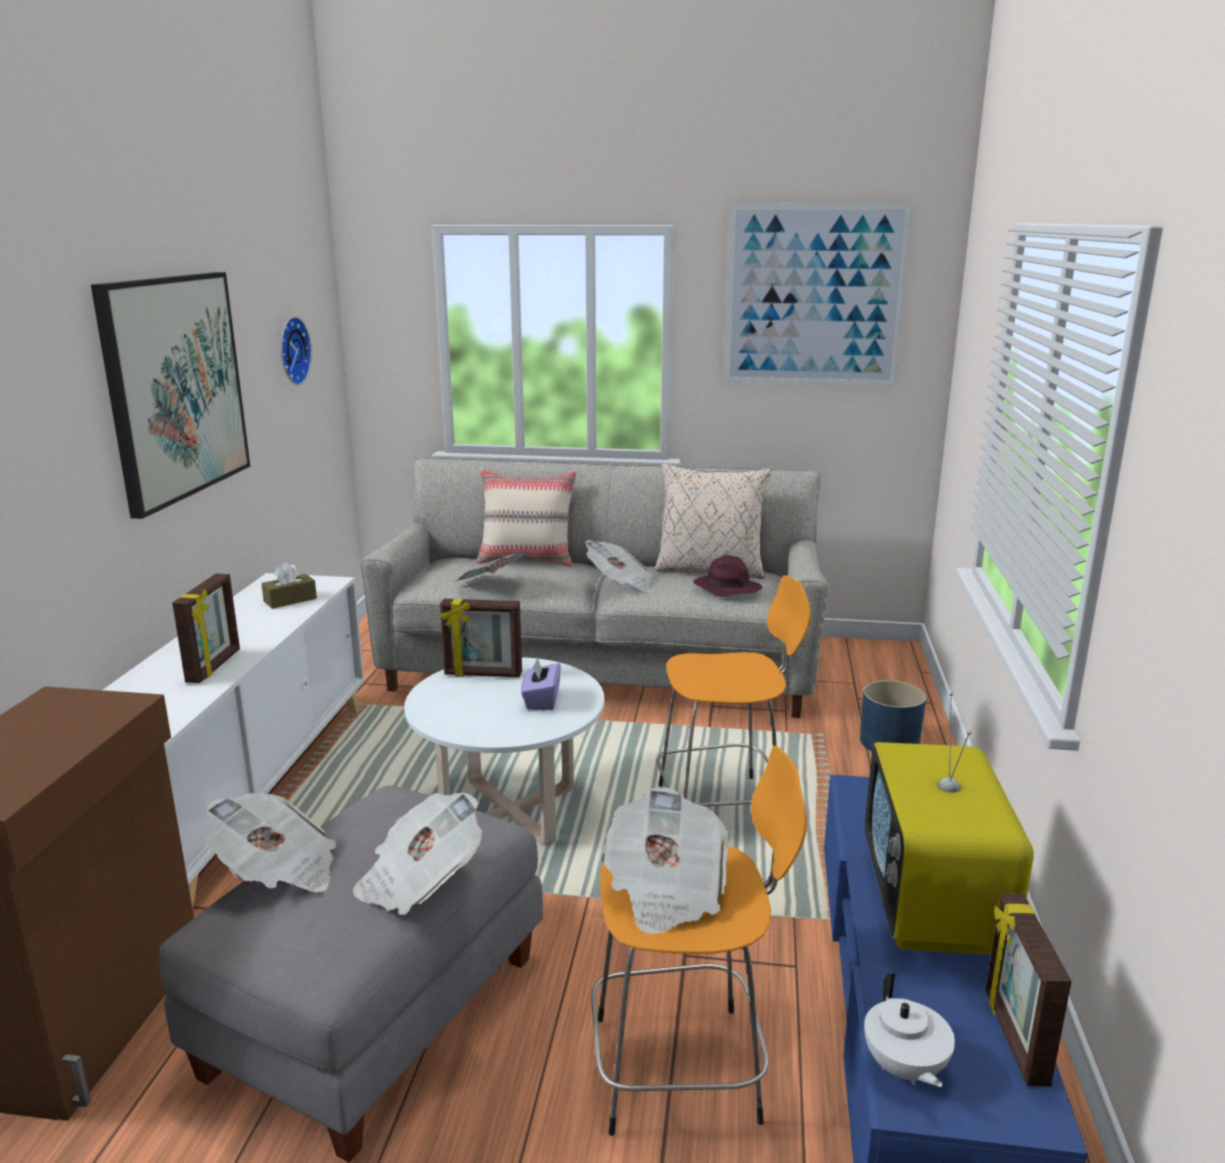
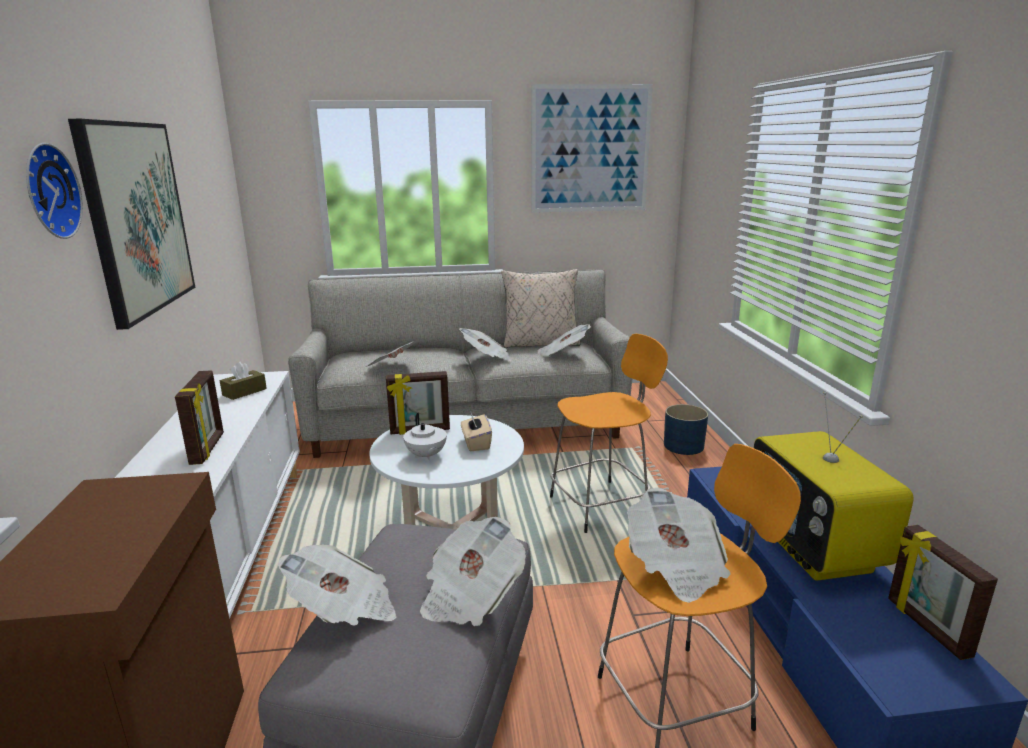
camera: 15 degrees left, 0 degrees up
wall clock [281,317,312,385] -> wall clock moved to [26,143,83,239]
beige pillow [477,469,577,567] -> none
purple tissue box [521,657,561,710] -> beige tissue box [461,411,492,451]
purple hat [693,555,763,597] -> newspaper [537,324,591,357]
white teapot [864,973,955,1087] -> white teapot moved to [403,413,447,461]

